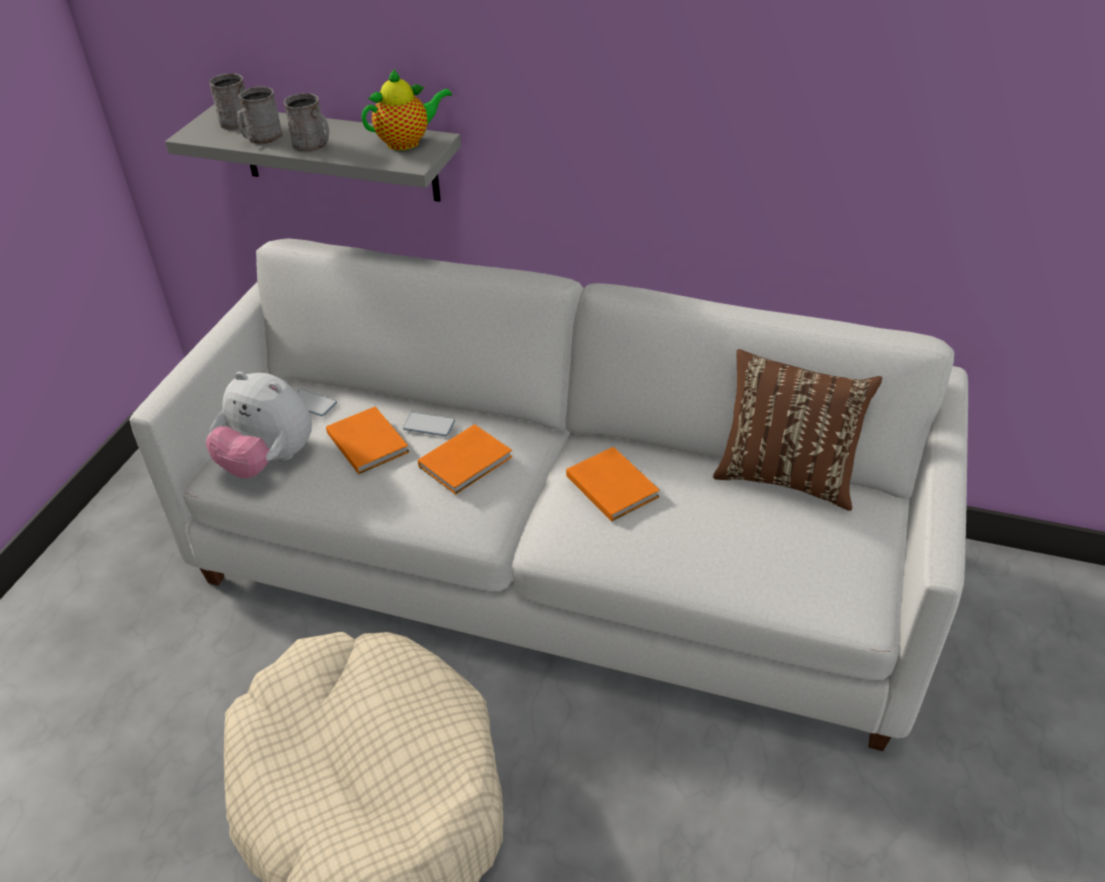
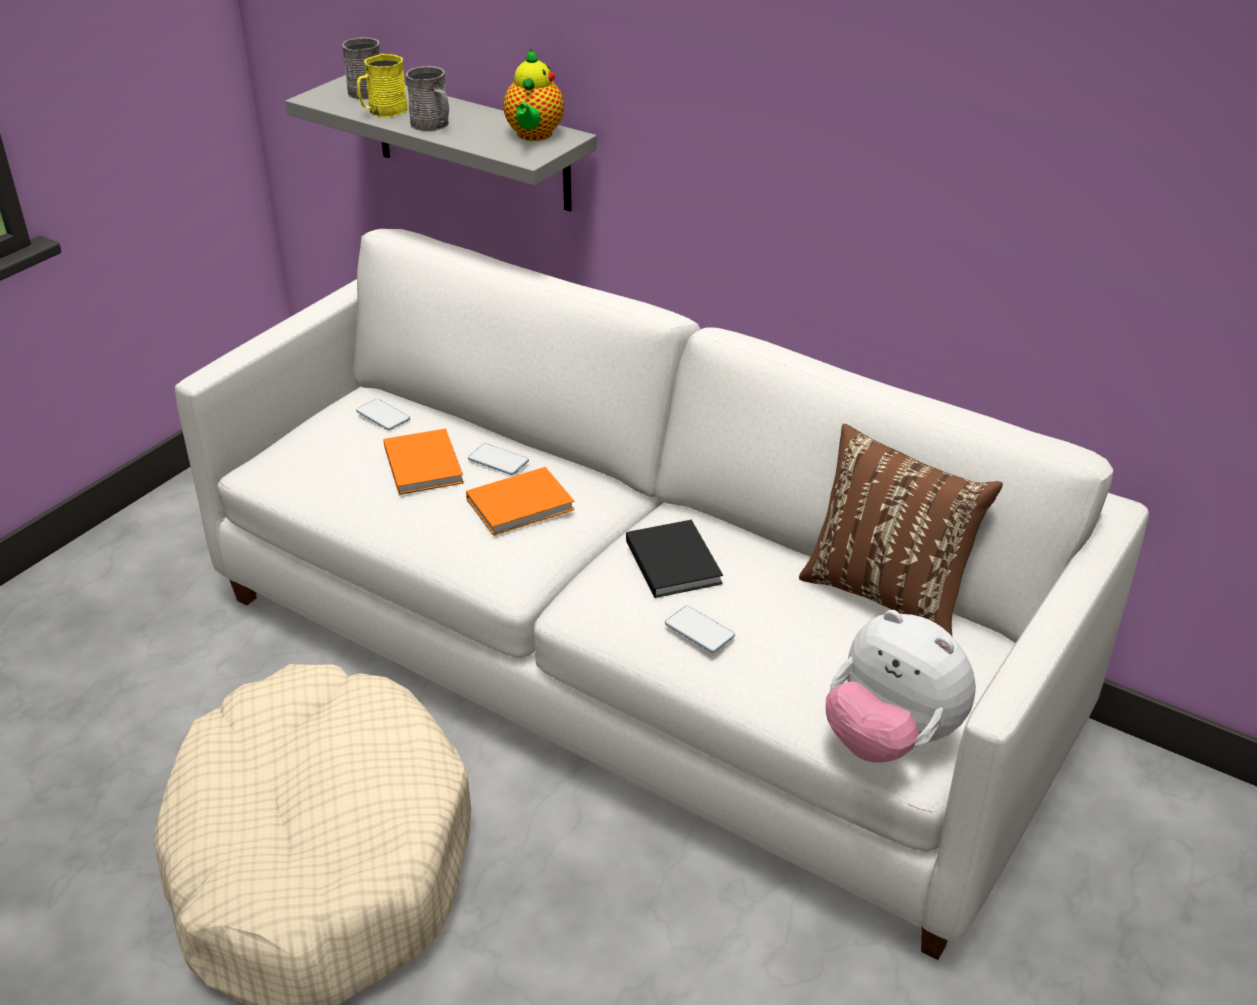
camera: 15 degrees right, 5 degrees down
plush toy [206,371,312,478] -> plush toy moved to [826,610,976,763]
grey mug [237,87,283,145] -> yellow mug [357,54,408,118]
teapot [362,68,452,150] -> teapot turned 105 degrees clockwise [504,49,564,141]
orange book [566,447,660,522] -> black book [626,520,723,598]
none -> phone [665,606,735,653]

